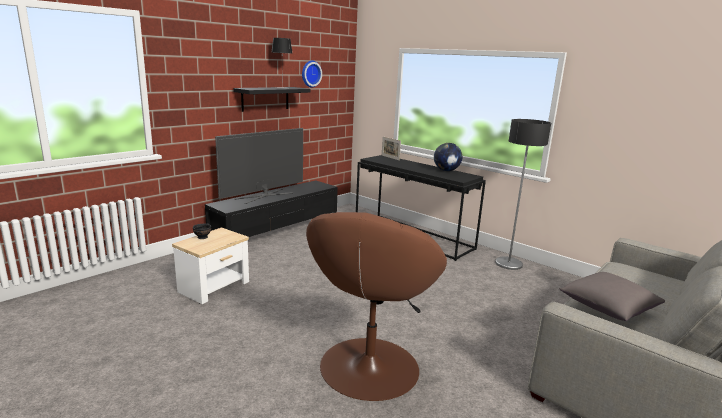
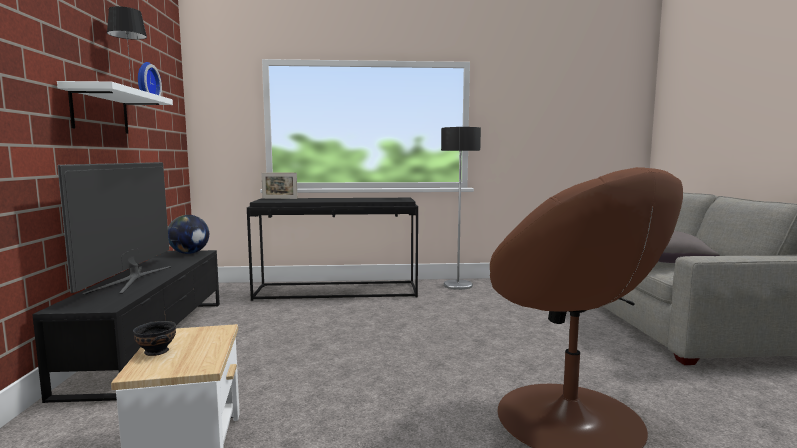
camera: 45 degrees left, 10 degrees down
black shelf [233,87,310,112] -> white shelf [57,81,173,134]
globe [434,143,462,171] -> globe moved to [168,215,209,254]

